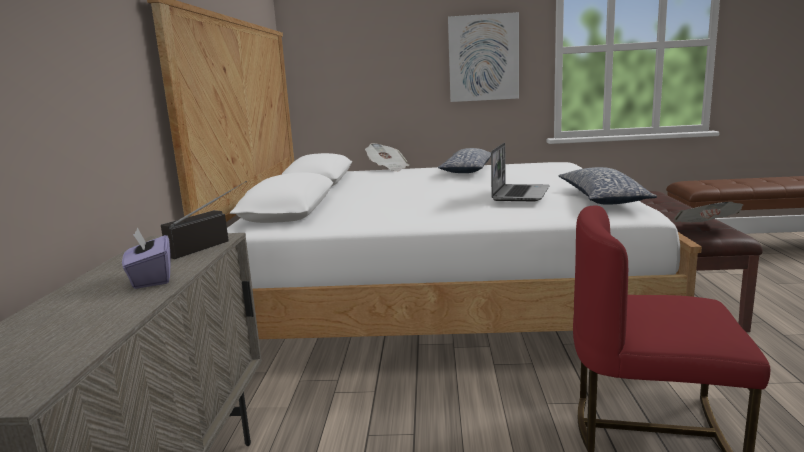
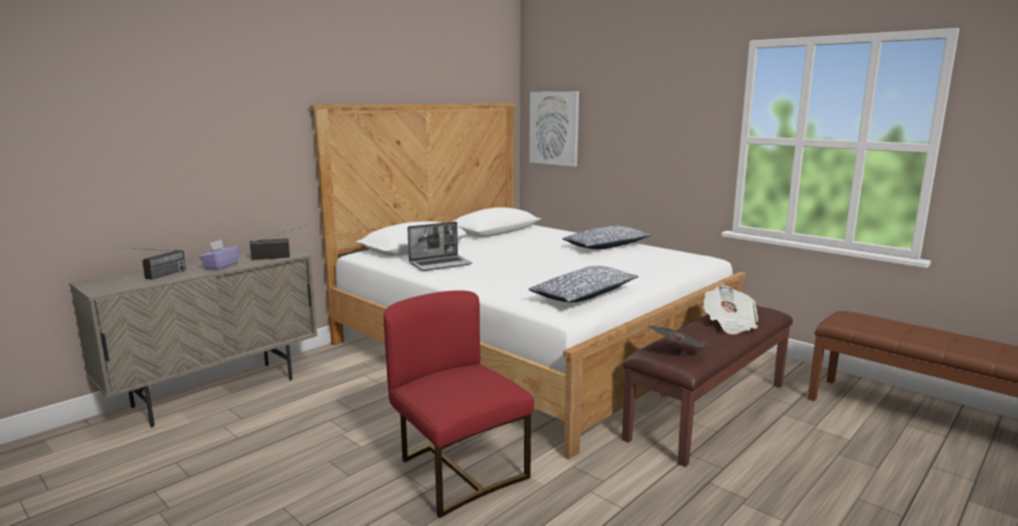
camera: 40 degrees right, 0 degrees up
newspaper [365,143,409,172] -> newspaper moved to [703,285,758,334]
picture [448,12,519,102] -> picture moved to [529,91,579,167]
laptop [491,142,550,202] -> laptop moved to [407,222,472,271]
none -> radio [119,247,186,280]

